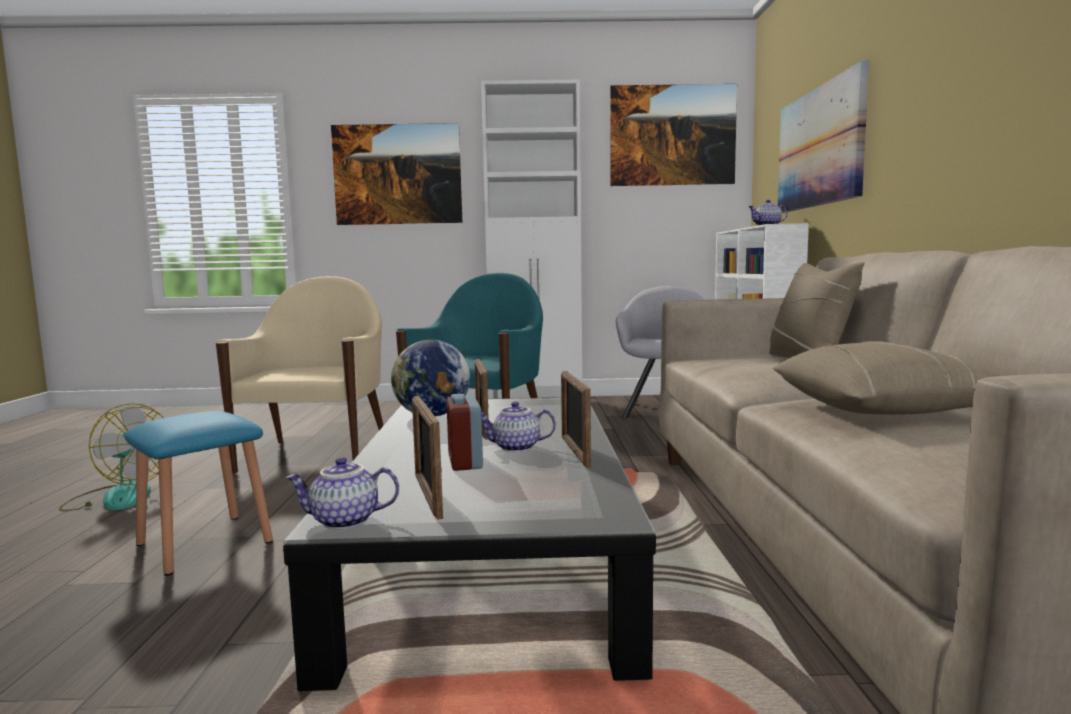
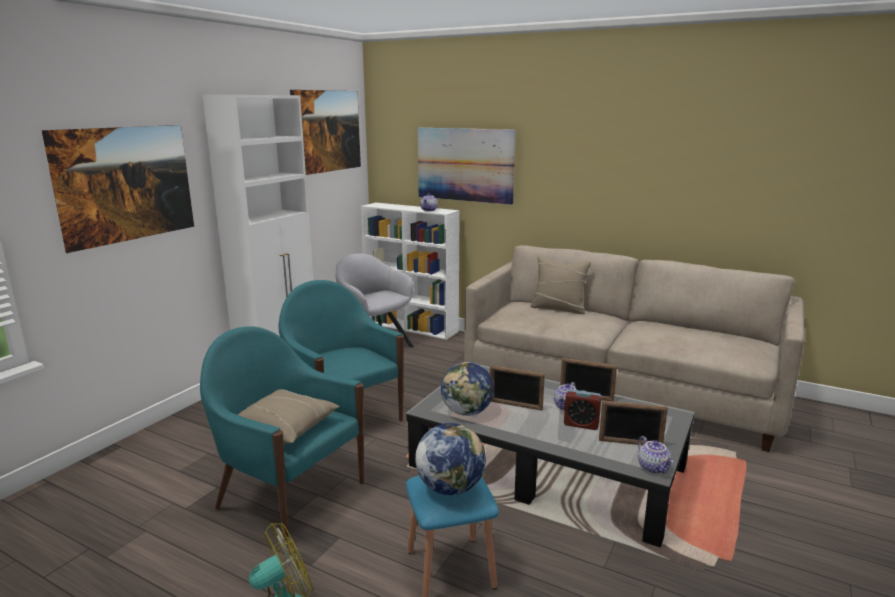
camera: 60 degrees left, 10 degrees up
beige armchair [216,276,384,474] -> turquoise armchair [200,326,364,545]
teapot [285,457,399,530] -> teapot turned 45 degrees counterclockwise [638,436,674,474]
beige pillow [773,341,1000,415] -> beige pillow moved to [238,389,340,444]
none -> globe [415,423,486,495]

